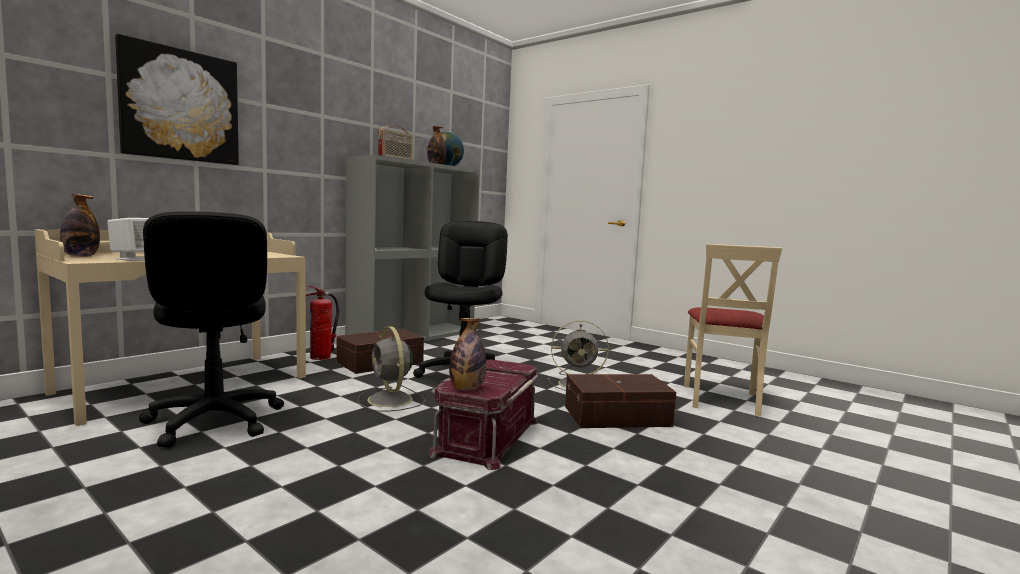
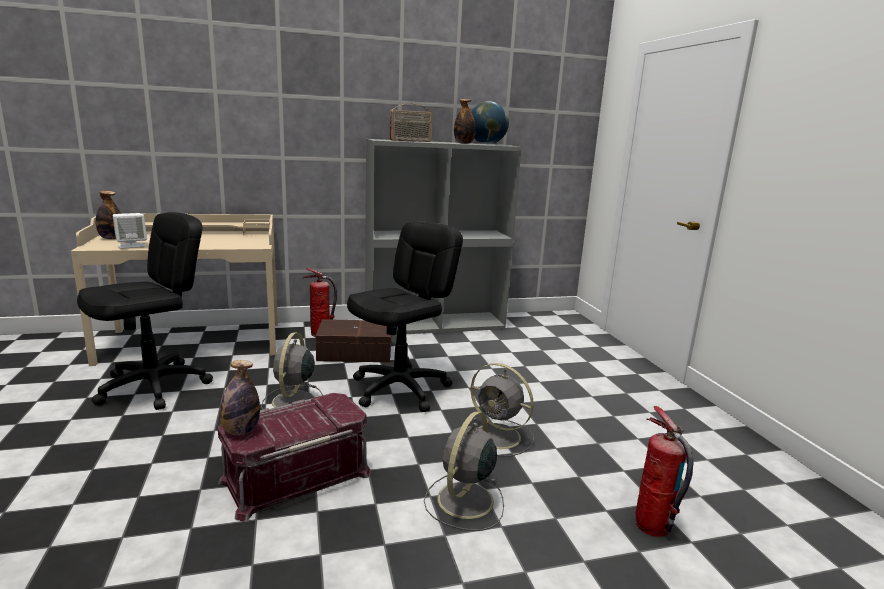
camera: 35 degrees right, 10 degrees up
picture [115,34,239,165] -> none
black office chair [139,211,284,448] -> black office chair turned 150 degrees counterclockwise [77,212,213,410]
brown storage box [565,374,676,428] -> grey fan [424,411,504,531]
beige chair [684,244,782,416] -> fire extinguisher [635,406,694,537]

